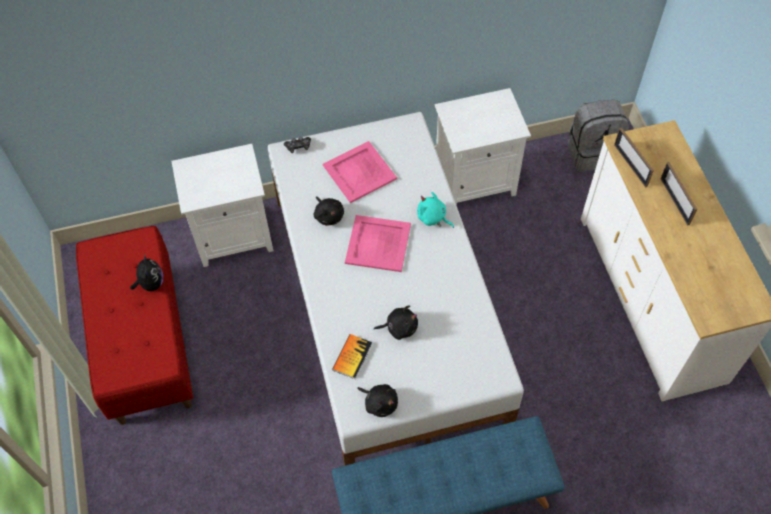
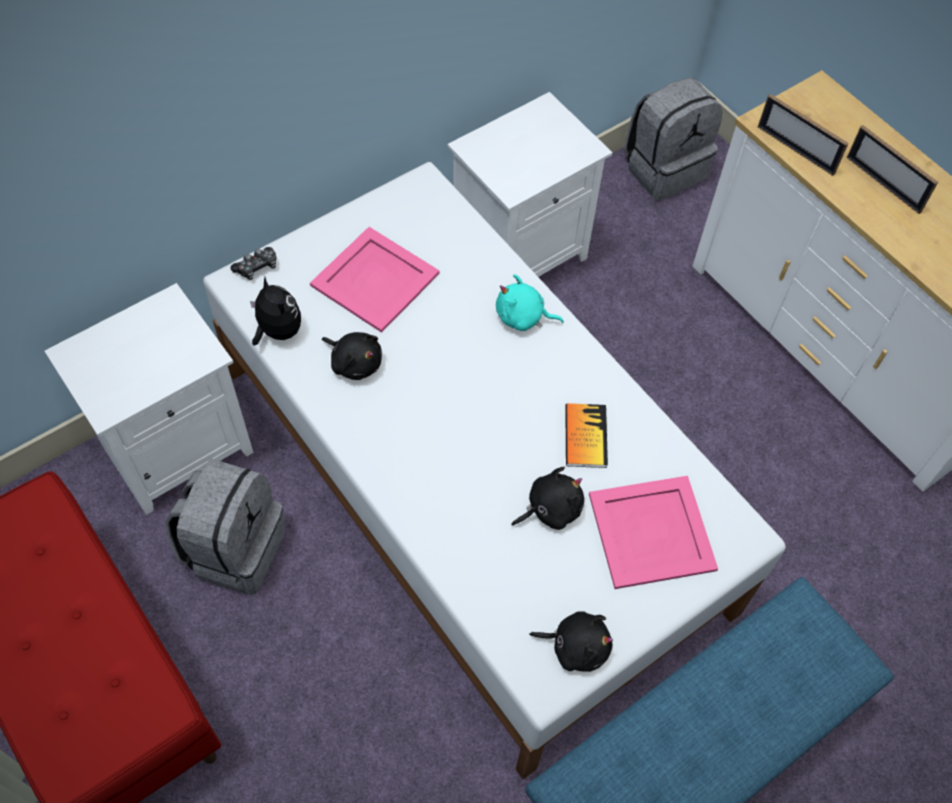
camera: 25 degrees left, 0 degrees up
plush toy [130,254,163,291] -> plush toy moved to [250,277,301,346]
book [332,334,372,379] -> book moved to [565,403,608,468]
pink tray [345,215,411,272] -> pink tray moved to [589,476,718,589]
none -> grey backpack [165,459,286,595]

